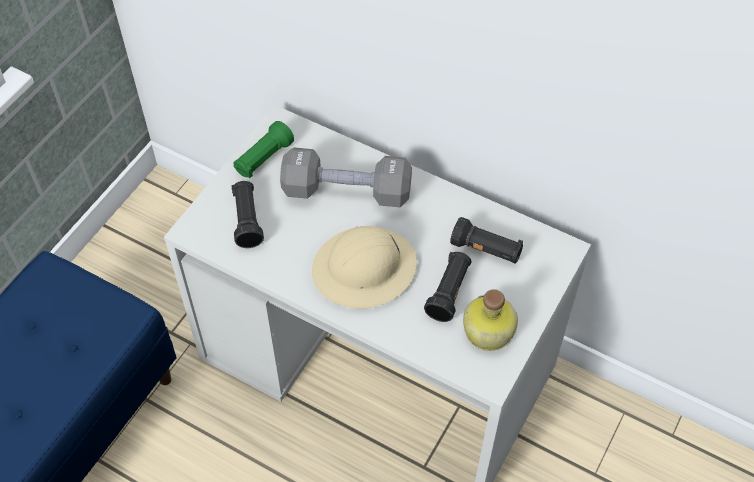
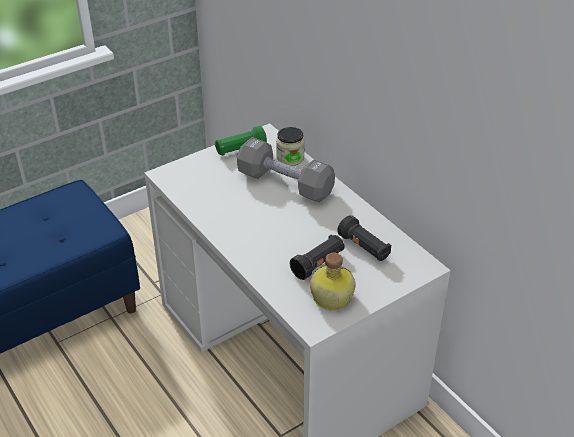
camera: 25 degrees right, 15 degrees down
black flashlight [231,181,264,248] -> none
beige hard hat [312,226,417,309] -> none
none -> jar [276,127,305,166]

